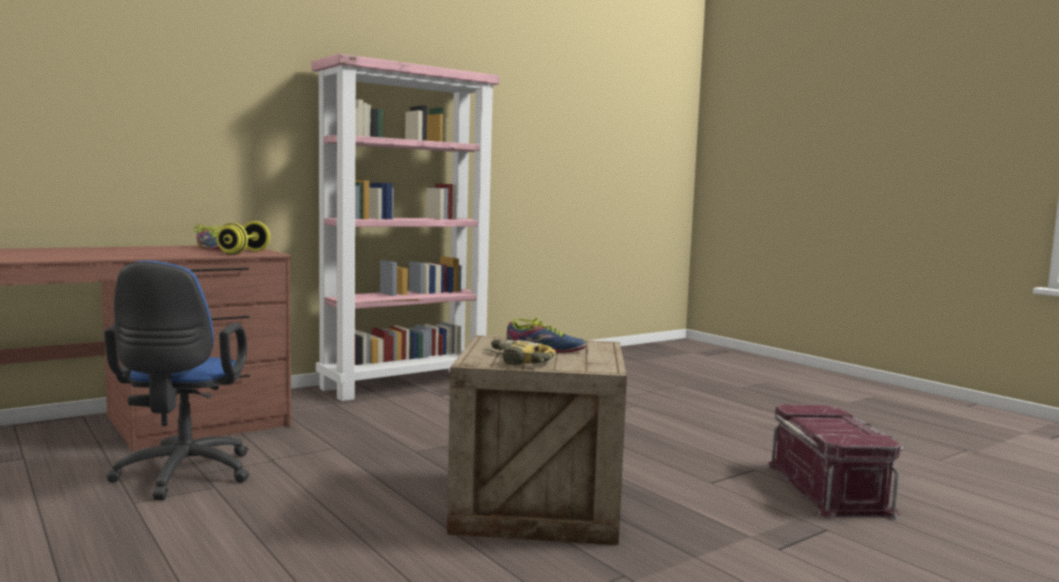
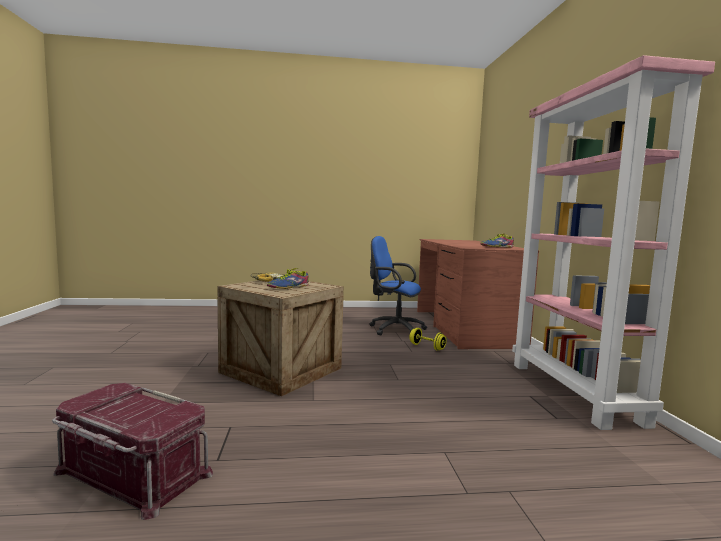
camera: 120 degrees right, 0 degrees up
yellow dumbbell [216,221,270,255] -> yellow dumbbell moved to [409,328,447,351]

